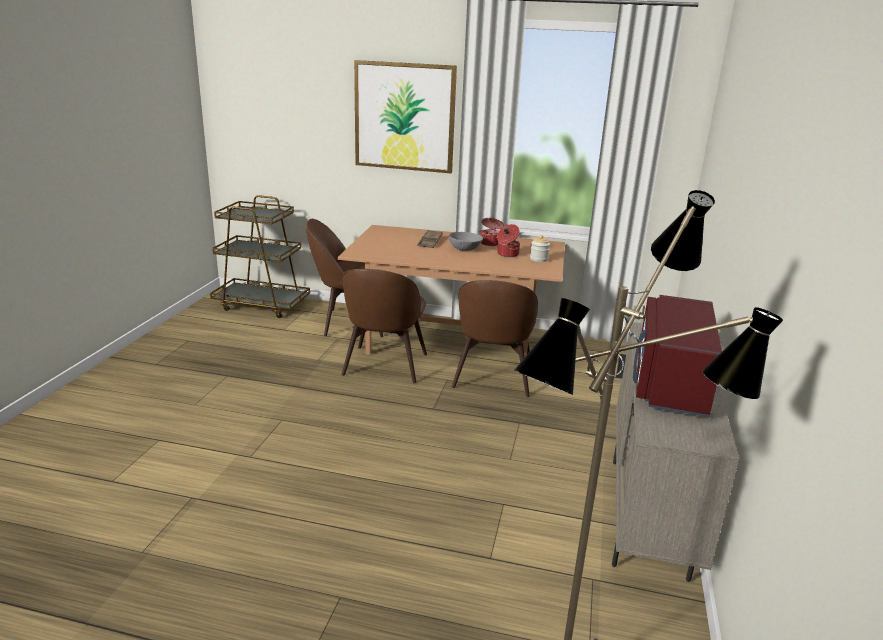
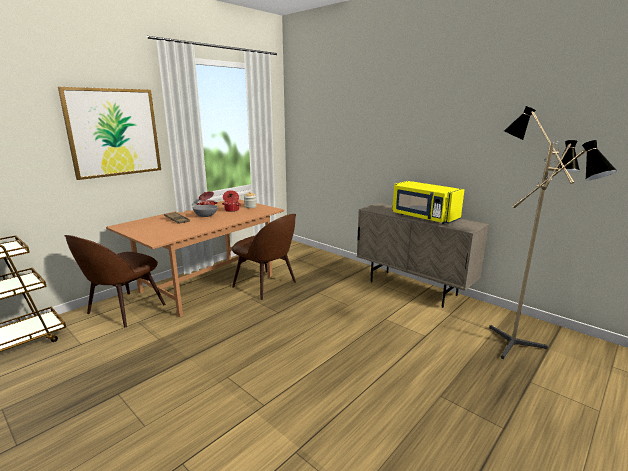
camera: 60 degrees left, 5 degrees down
brown chair [342,269,427,383] -> none
red microwave [633,295,722,417] -> yellow microwave [392,181,464,224]

